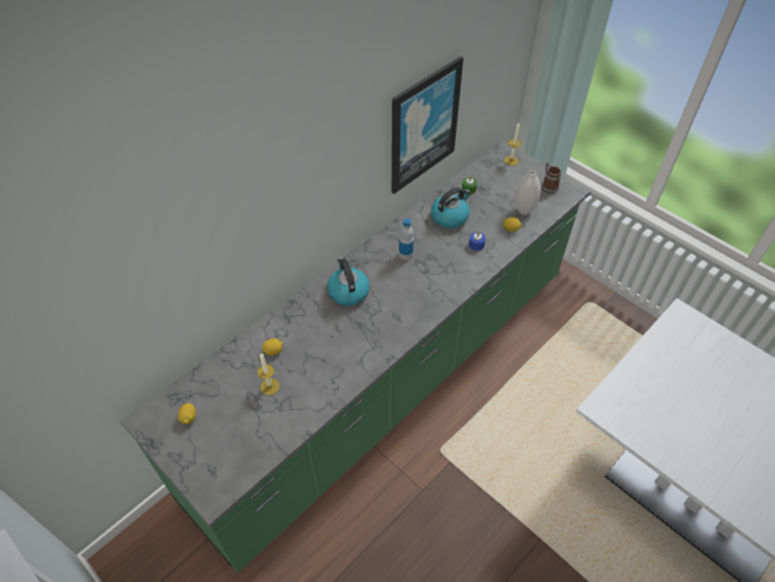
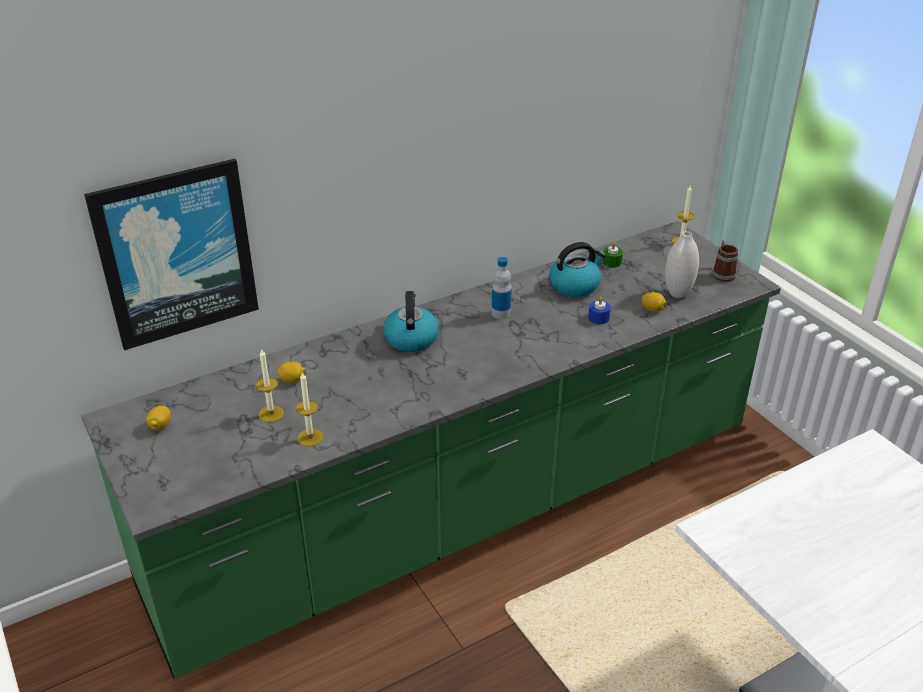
camera: 15 degrees right, 15 degrees down
picture [392,56,464,194] -> picture moved to [84,159,259,350]
none -> candle [296,371,323,446]

